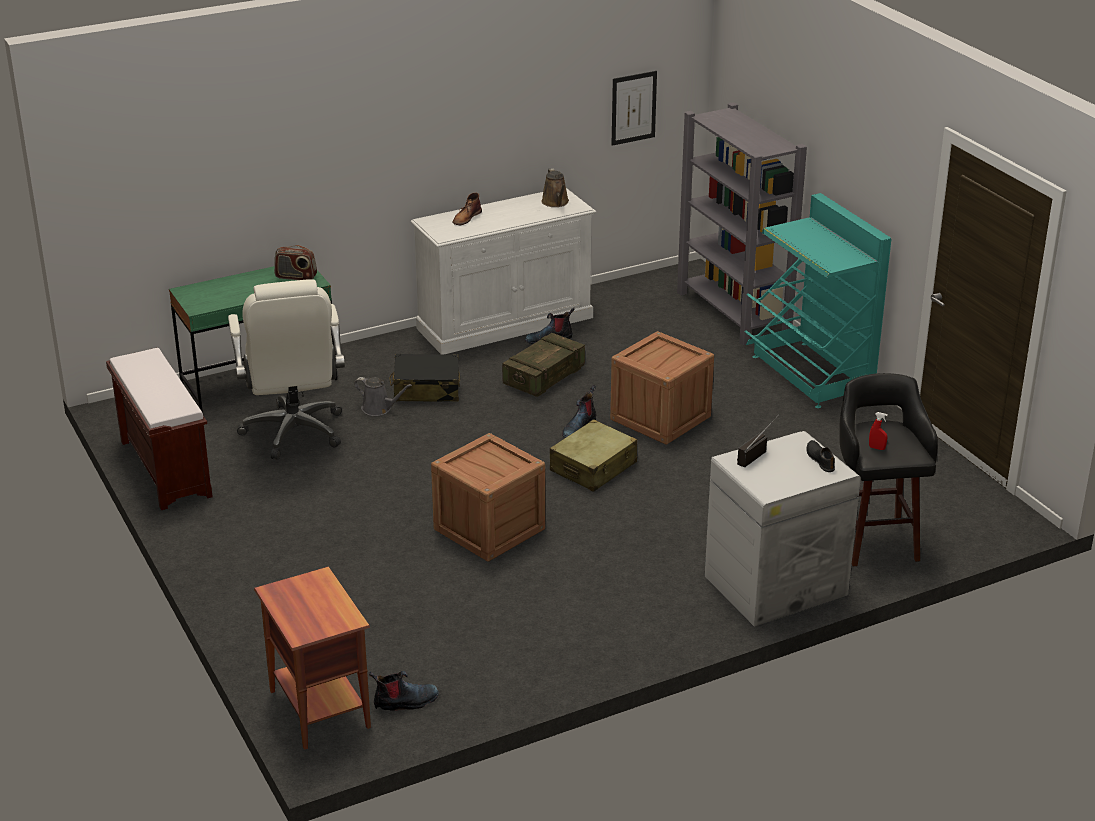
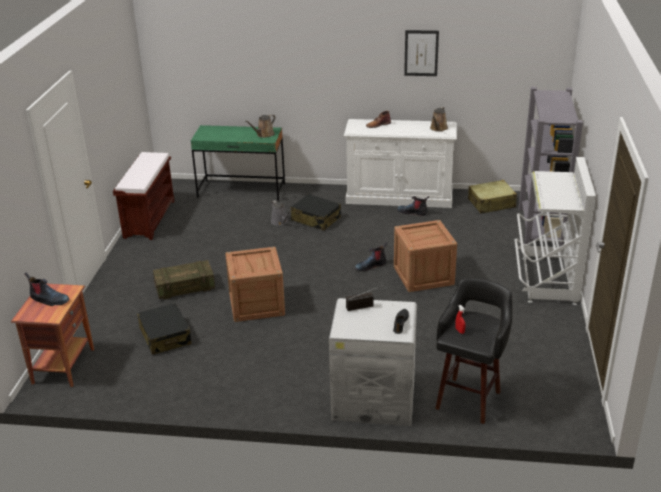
camera: 35 degrees right, 0 degrees up
white office chair [228,279,345,460] -> none
radio [274,245,317,280] -> brown watering can [245,114,275,138]
boot [369,671,439,711] -> boot moved to [24,272,69,306]
crate [502,333,585,397] -> crate moved to [153,260,215,300]
beige suitcase [550,419,637,492] -> beige suitcase moved to [468,180,517,214]
picture [612,71,657,146] -> picture moved to [404,30,439,76]
turquoise shoe rack [744,193,891,408] -> white shoe rack [515,157,596,305]
none -> black suitcase [137,303,191,355]

